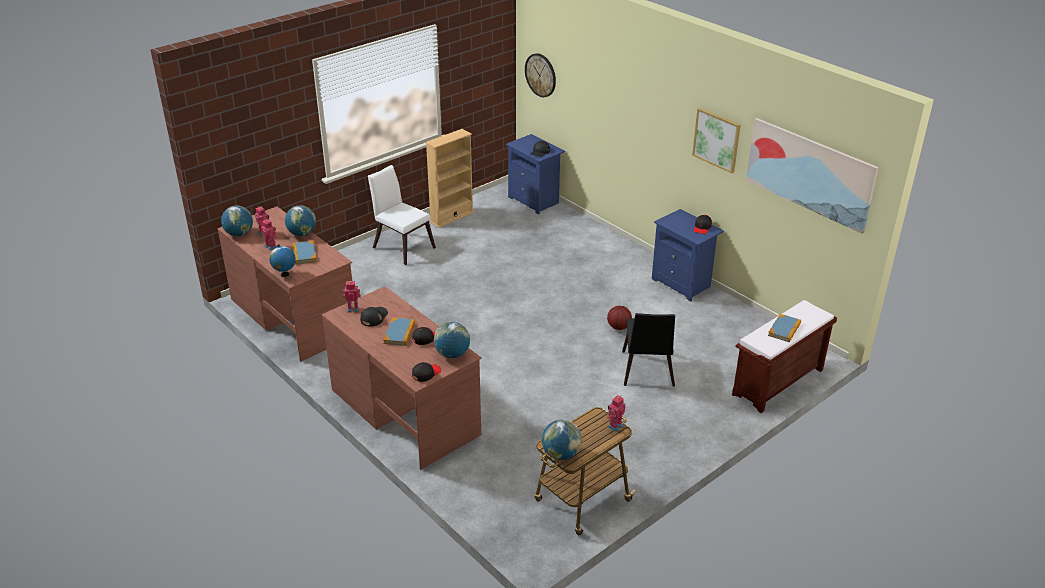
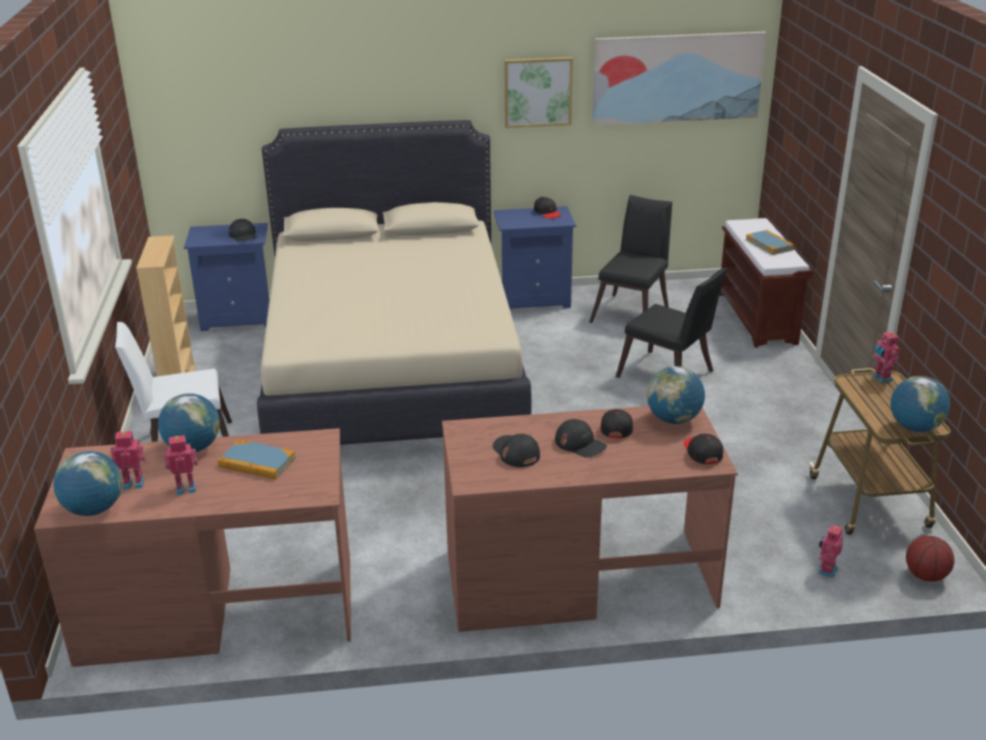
camera: 55 degrees left, 5 degrees down
globe [269,244,296,277] -> none
toy robot [343,281,361,313] -> toy robot moved to [818,524,843,578]
book [383,318,415,346] -> black cap [555,419,607,458]
wall clock [525,53,556,97] -> none
basketball [607,306,632,330] -> basketball moved to [906,536,954,582]
none -> beige bed [257,120,531,445]
none -> black chair [589,195,672,323]

